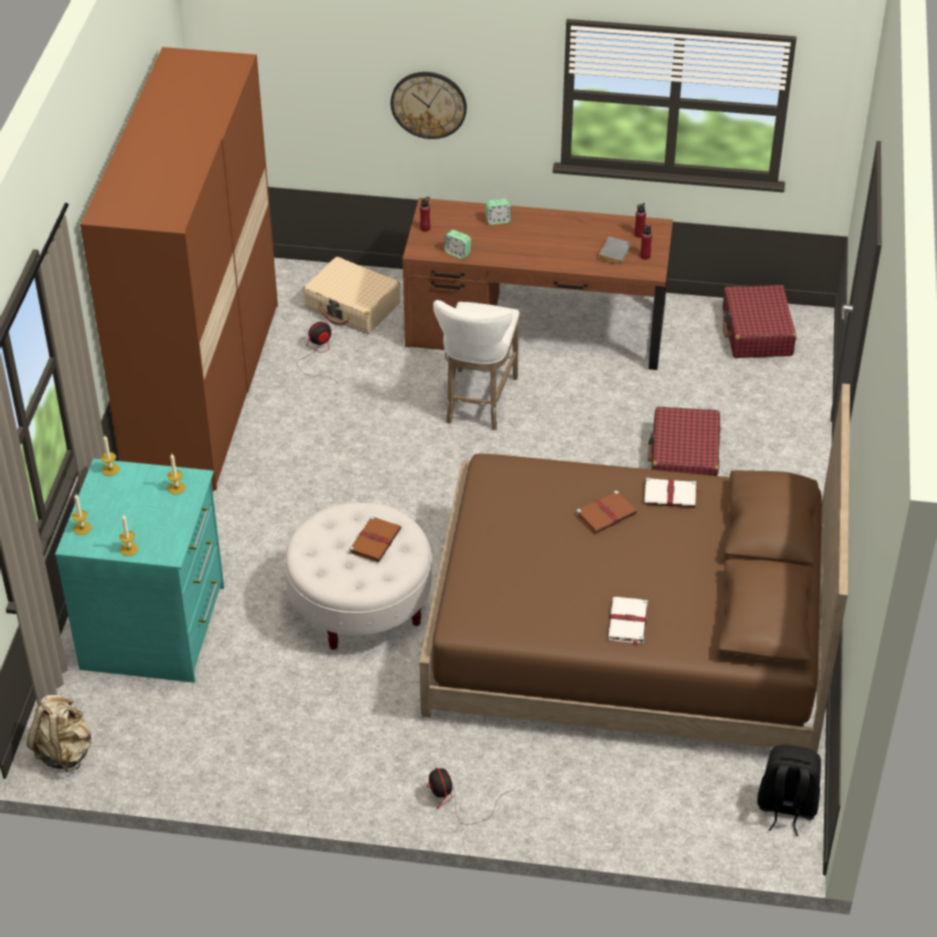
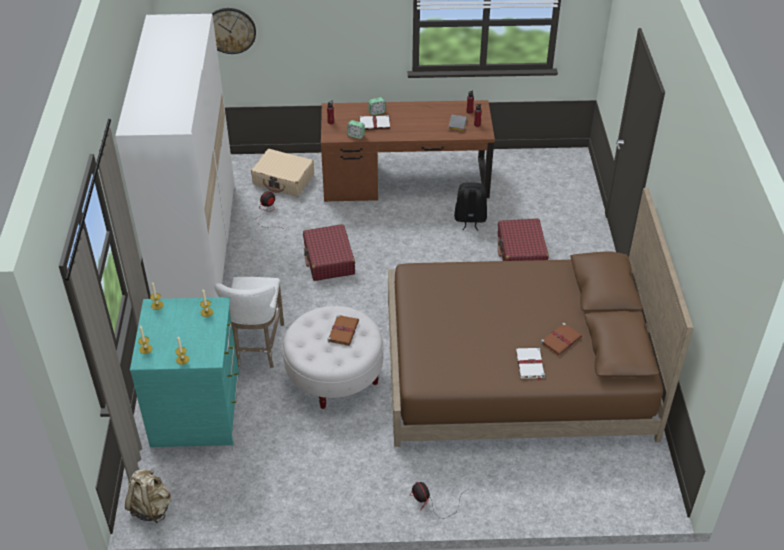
camera: 10 degrees left, 0 degrees up
brown wardrobe [80,47,278,492] -> white wardrobe [115,14,235,299]
wall clock [391,72,467,139] -> wall clock moved to [212,8,256,54]
white stool [433,300,520,430] -> white stool moved to [215,277,284,368]
brown book [576,490,637,534] -> brown book moved to [541,323,582,356]
white book [644,477,700,508] -> white book moved to [360,115,391,130]
red suitcase [723,285,796,358] -> red suitcase moved to [303,224,355,281]
black backpack [757,744,821,836] -> black backpack moved to [454,182,487,231]

